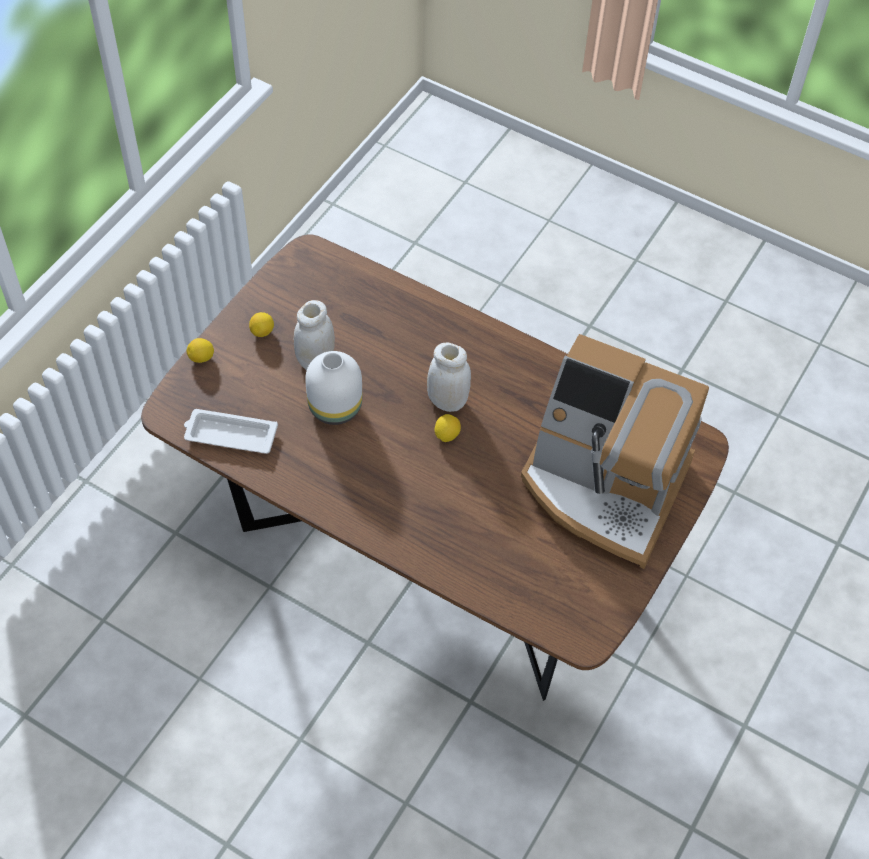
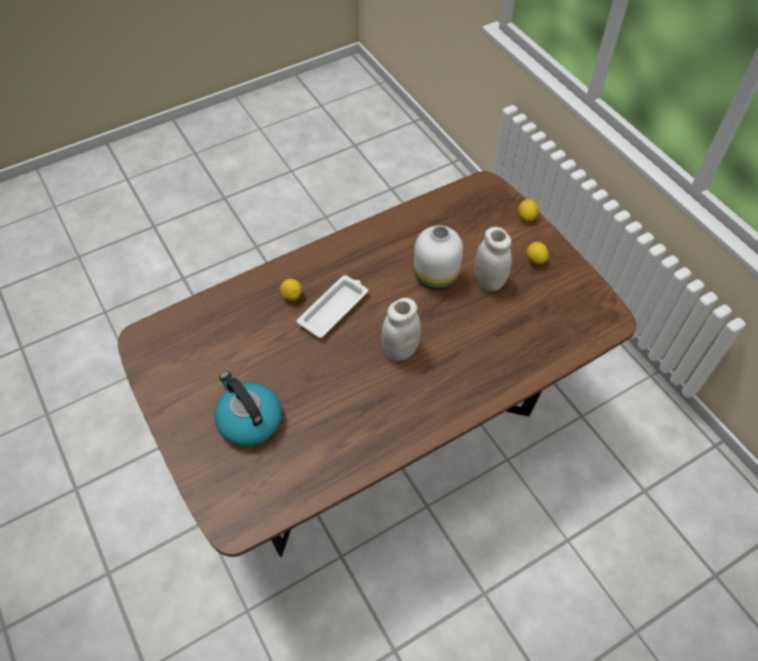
camera: 120 degrees right, 0 degrees up
white tray [184,409,278,454] -> white tray moved to [296,275,368,338]
lemon [435,414,461,442] -> lemon moved to [280,279,302,301]
coffee machine [521,334,709,569] -> kettle [214,372,282,446]

